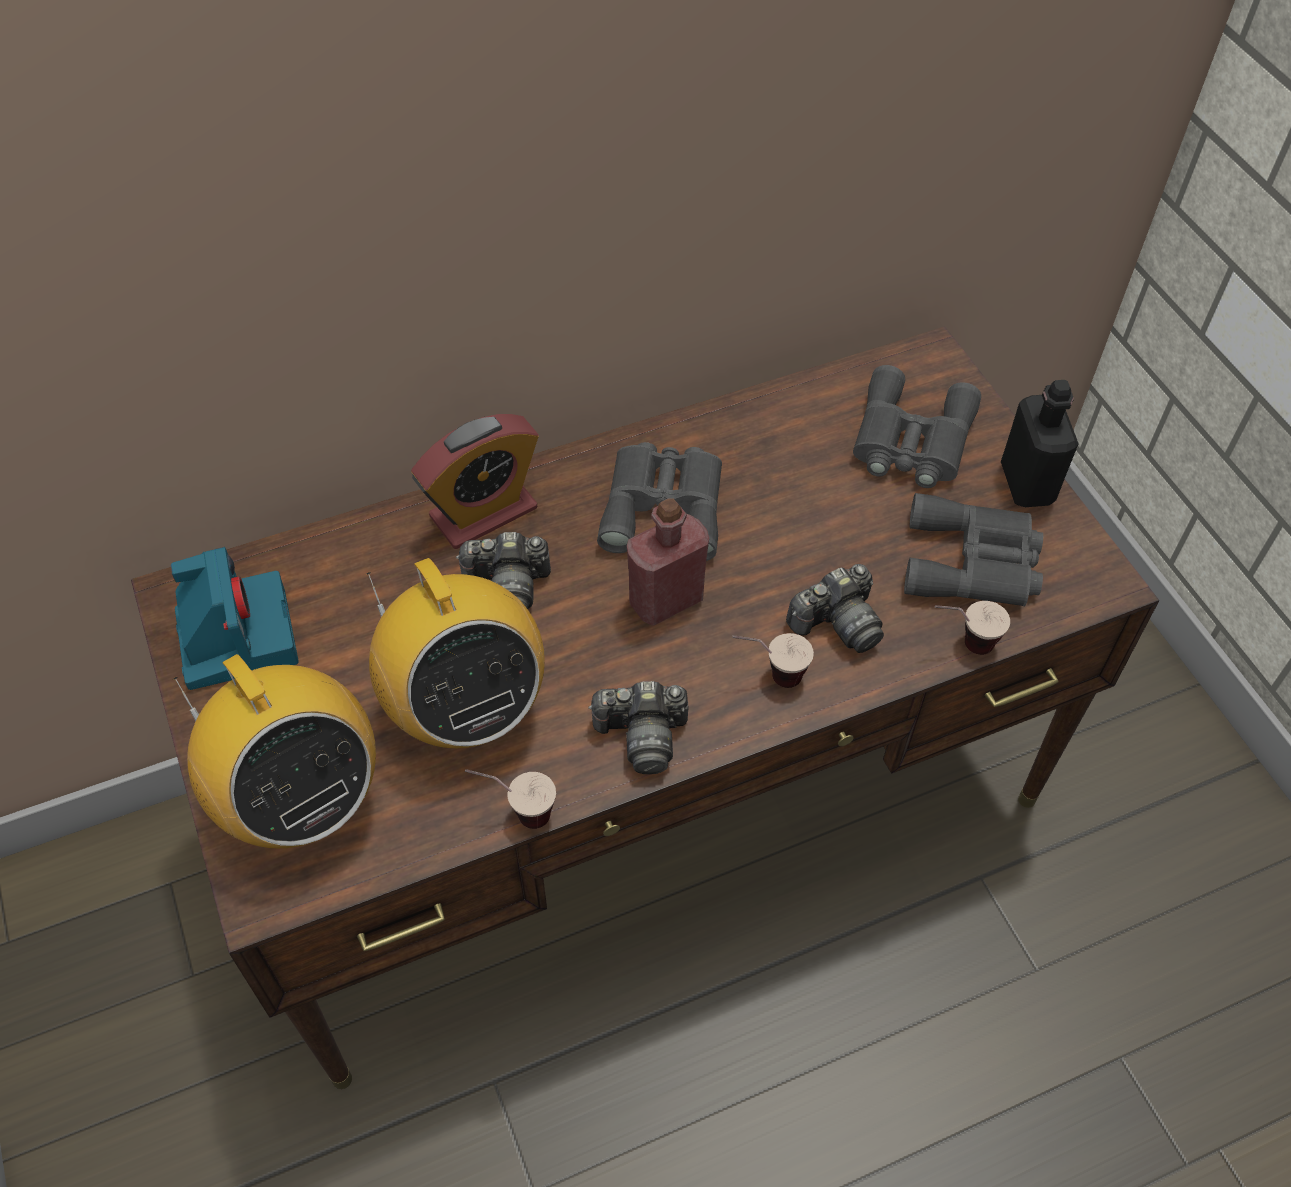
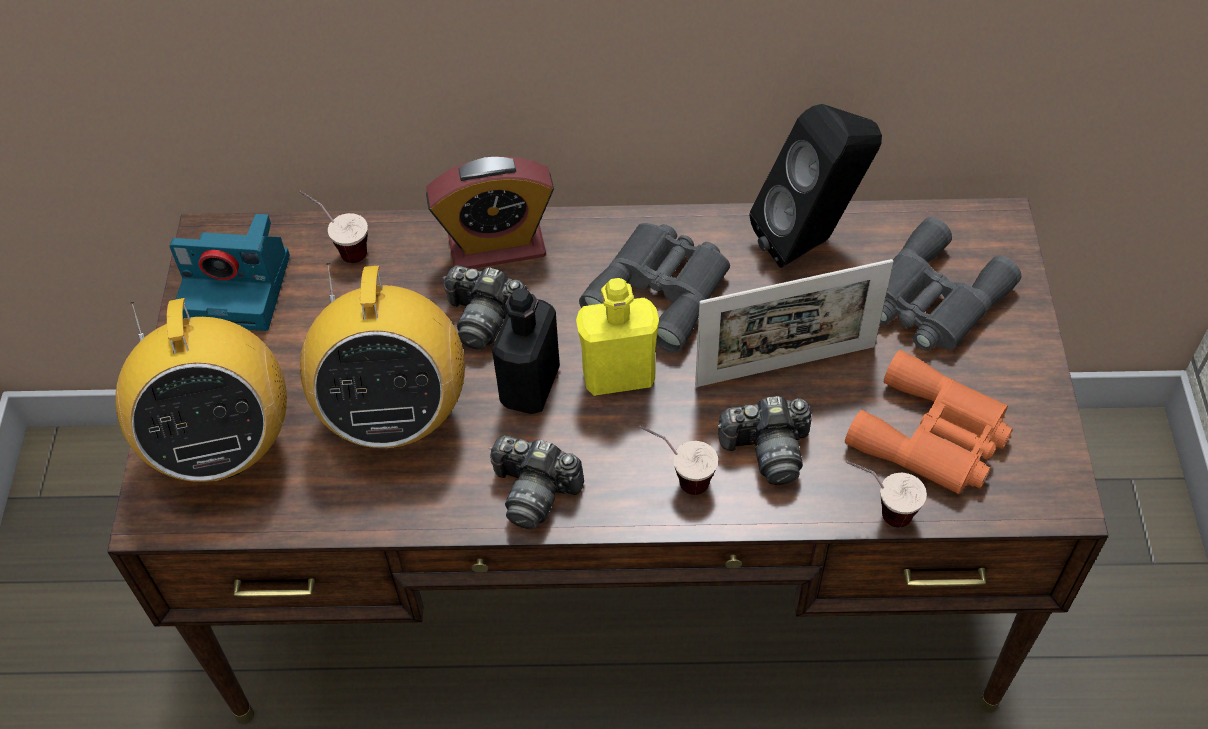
camera: 25 degrees right, 0 degrees up
camera [171,547,299,690] -> camera turned 90 degrees clockwise [170,214,290,331]
cup [465,769,556,829] -> cup moved to [299,190,368,263]
red bottle [627,498,709,626] -> yellow bottle [576,278,659,396]
grey binoculars [904,493,1043,606] -> orange binoculars [845,350,1013,494]
black bottle [1001,380,1079,507] -> black bottle moved to [492,288,560,414]
none -> picture frame [695,259,894,387]
none -> black speaker [749,104,882,268]

